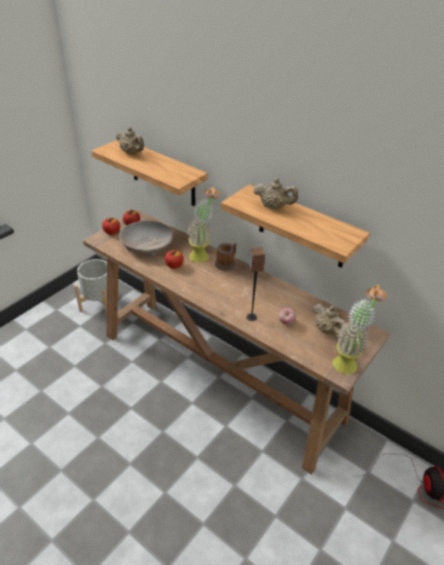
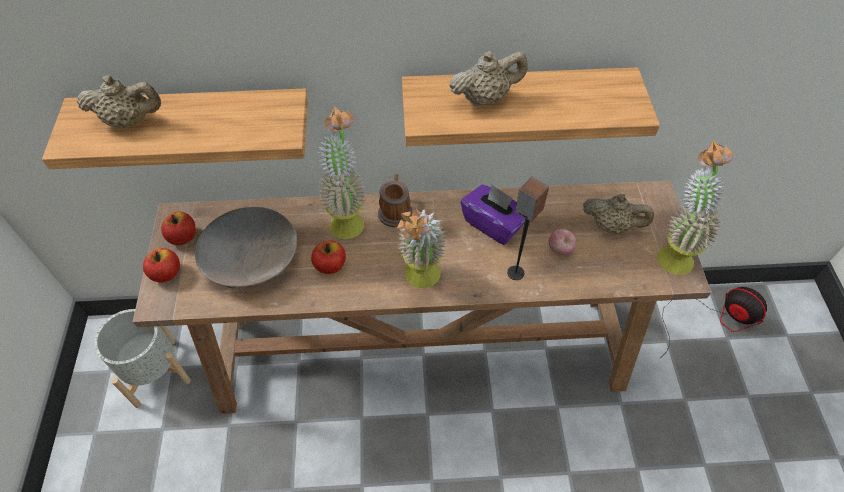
camera: 40 degrees left, 15 degrees up
none -> potted plant [397,208,447,288]
none -> purple tissue box [461,184,525,245]

